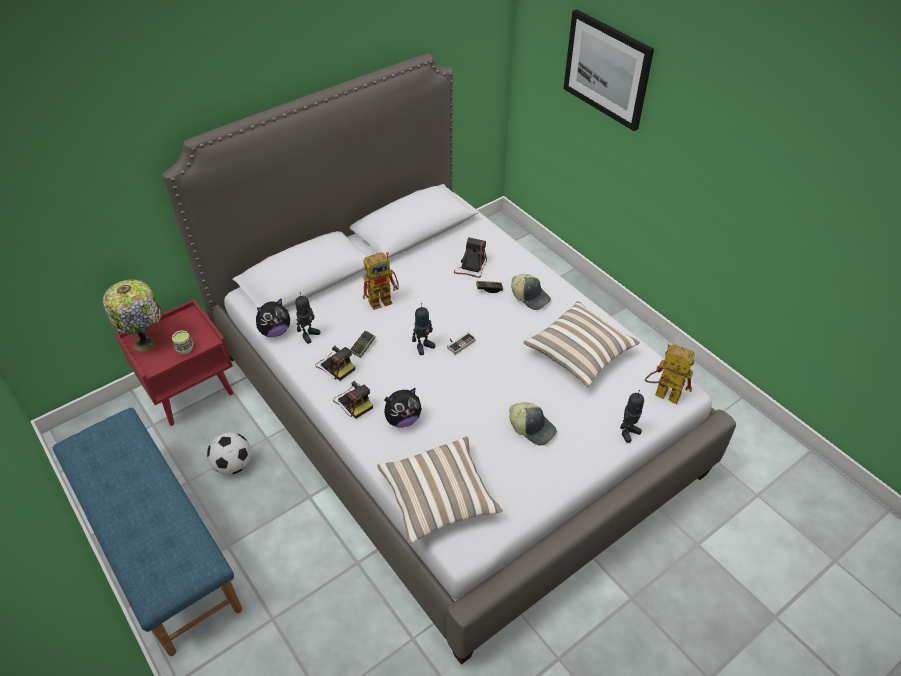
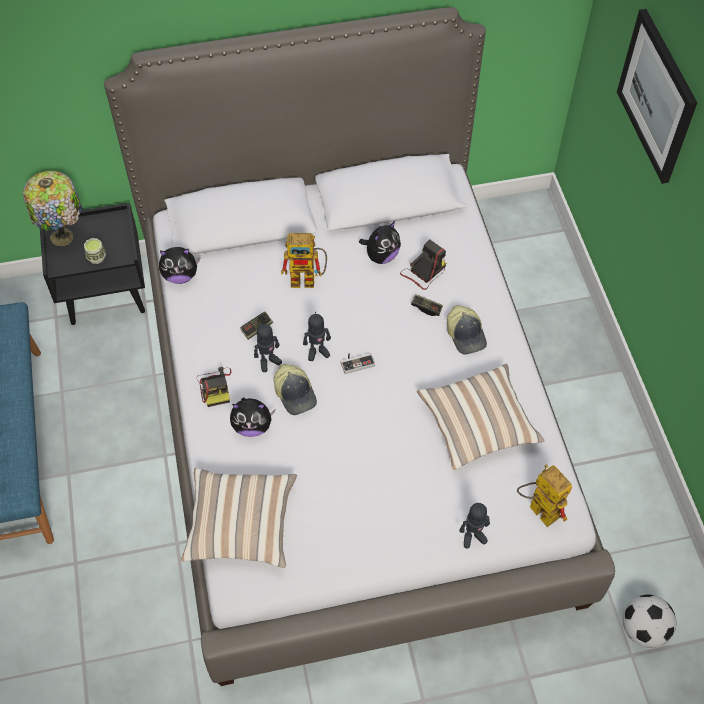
camera: 25 degrees right, 10 degrees up
red nightstand [116,299,233,426] -> black nightstand [40,203,145,325]
football [207,432,251,475] -> football moved to [623,595,676,648]
toy robot [295,292,320,344] -> toy robot moved to [254,322,282,372]
camera [315,346,355,381] -> none
cap [509,402,557,446] -> cap moved to [273,364,317,415]
none -> plush toy [359,221,401,264]

